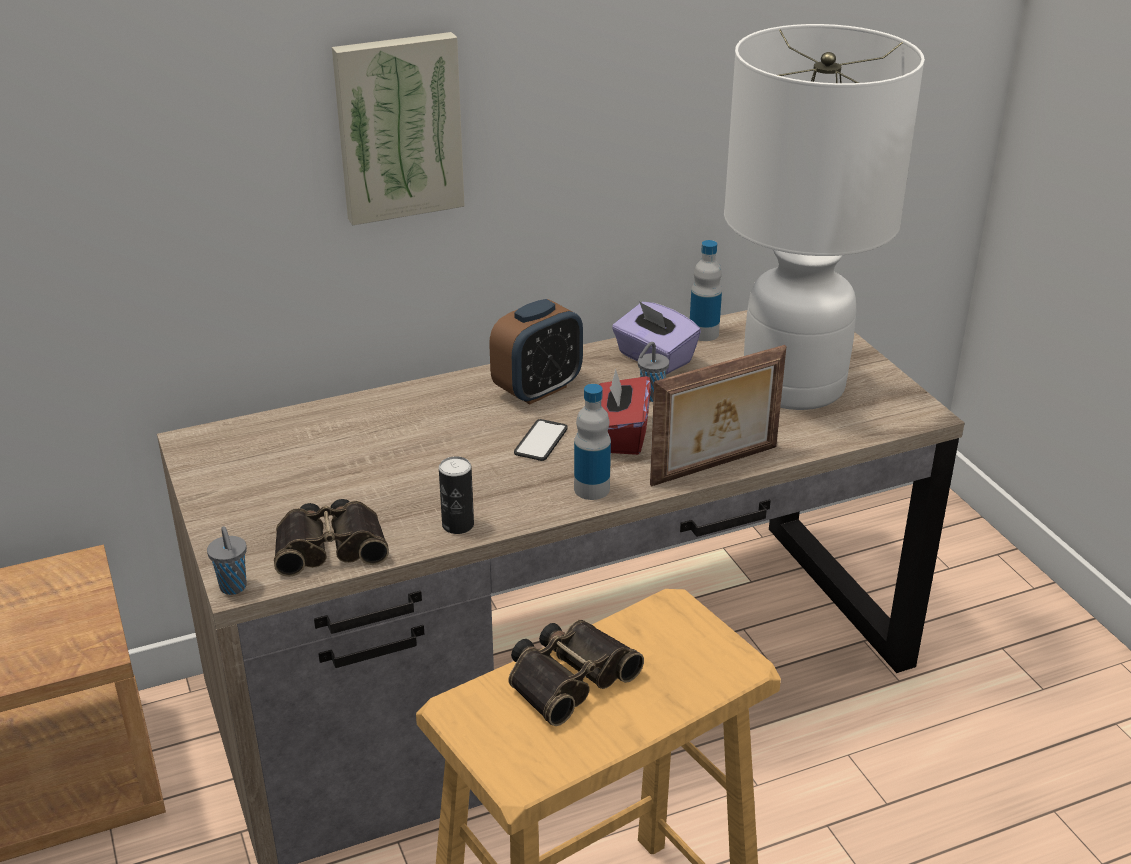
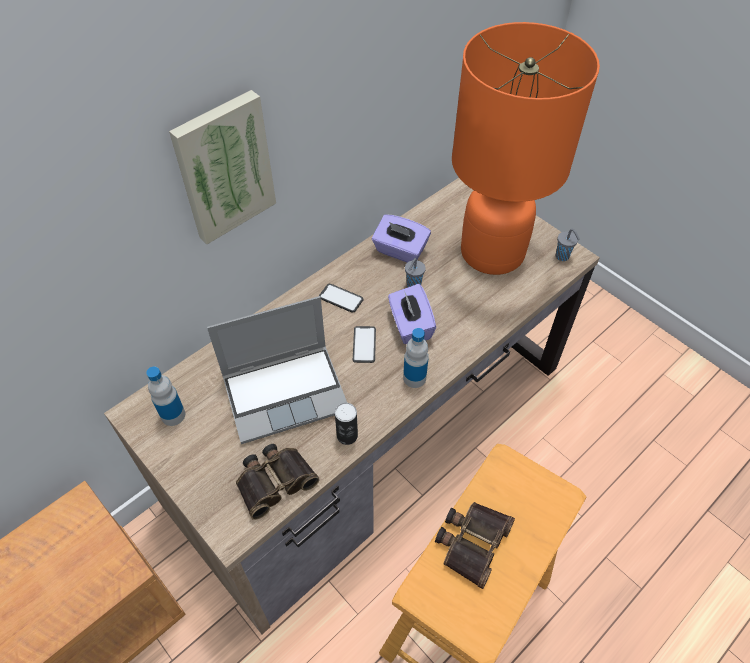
camera: 20 degrees left, 20 degrees up
grey cup [207,526,247,595] -> grey cup moved to [556,229,580,261]
alarm clock [489,299,583,404] -> phone [319,284,364,312]
red tissue box [599,368,651,455] -> purple tissue box [388,284,436,344]
picture frame [650,345,787,486] -> none
bottle [690,240,722,341] -> bottle moved to [146,366,185,426]
white table lamp [724,24,925,410] -> orange table lamp [452,22,600,275]
none -> laptop [207,296,347,444]

